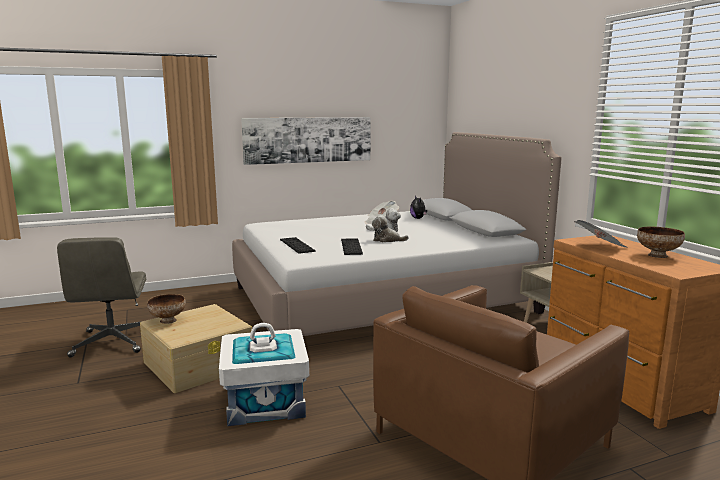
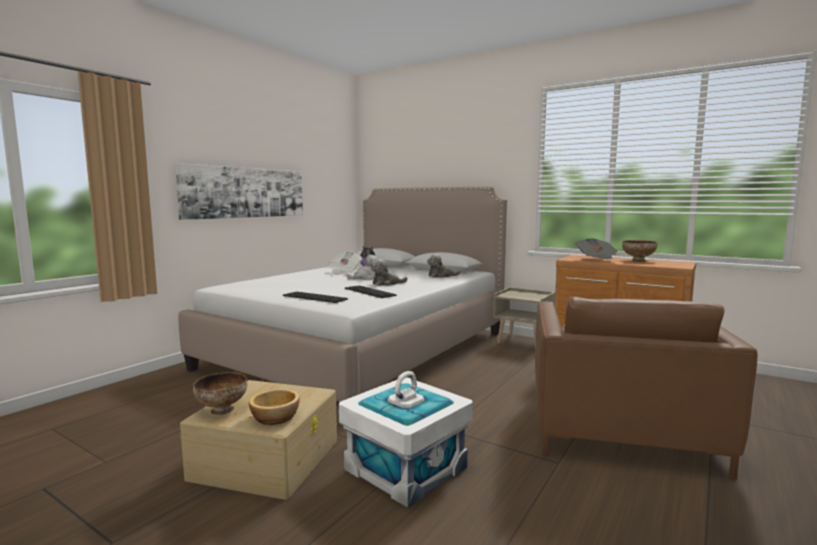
camera: 35 degrees left, 5 degrees down
grey office chair [57,237,146,357] -> none
none -> bowl [249,389,300,425]
none -> plush toy [427,254,461,278]

